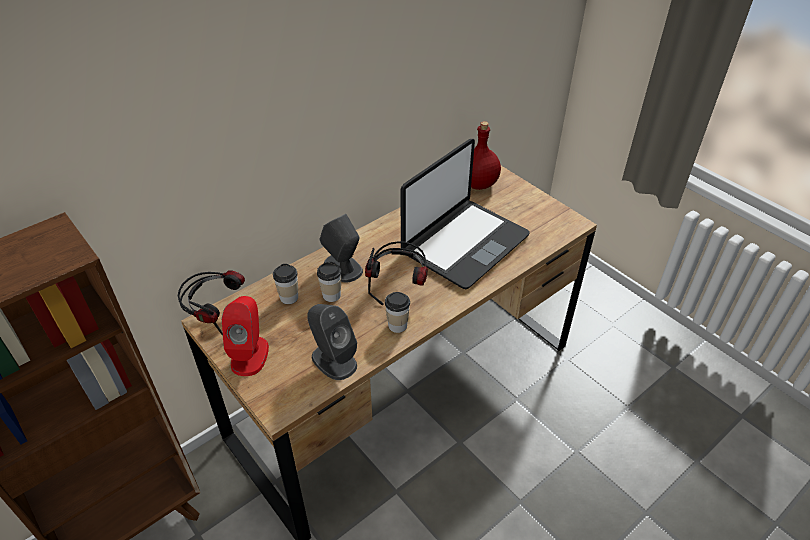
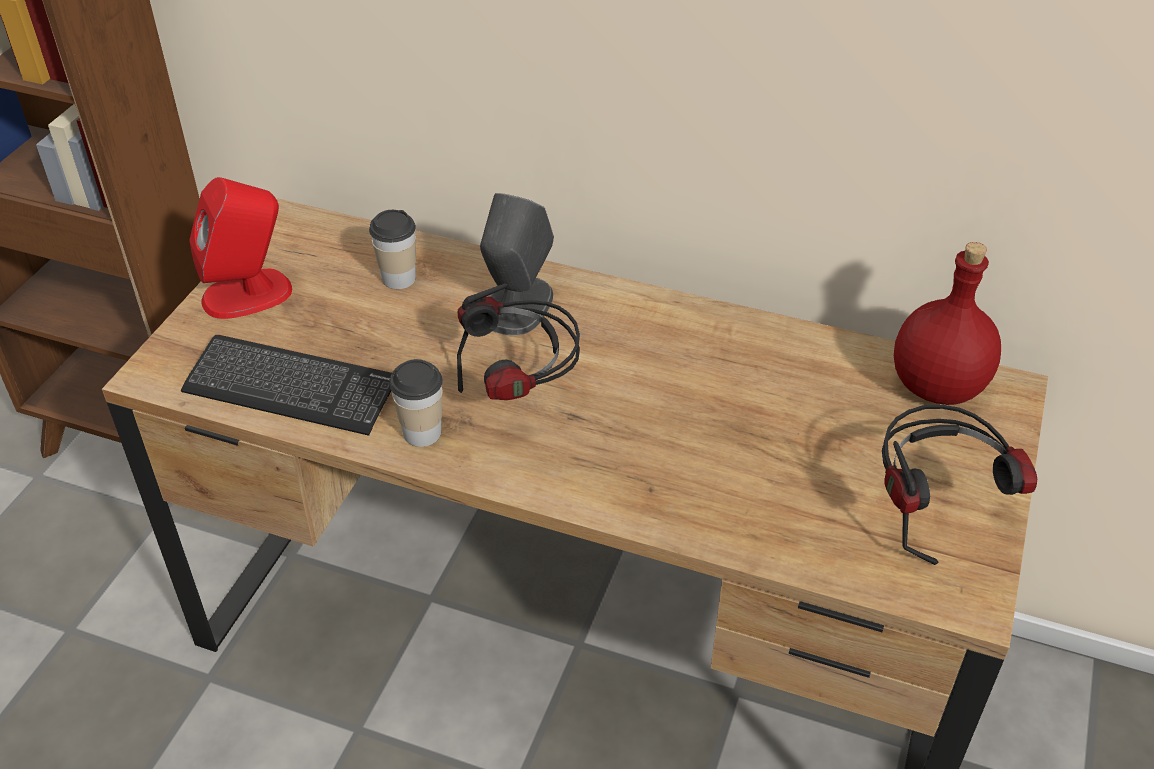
camera: 60 degrees right, 0 degrees up
headphones [178,270,245,336] -> headphones moved to [882,405,1037,565]
grey speaker [307,304,357,380] -> keyboard [181,335,392,436]
cup [317,262,341,302] -> none
laptop [400,139,530,289] -> none

